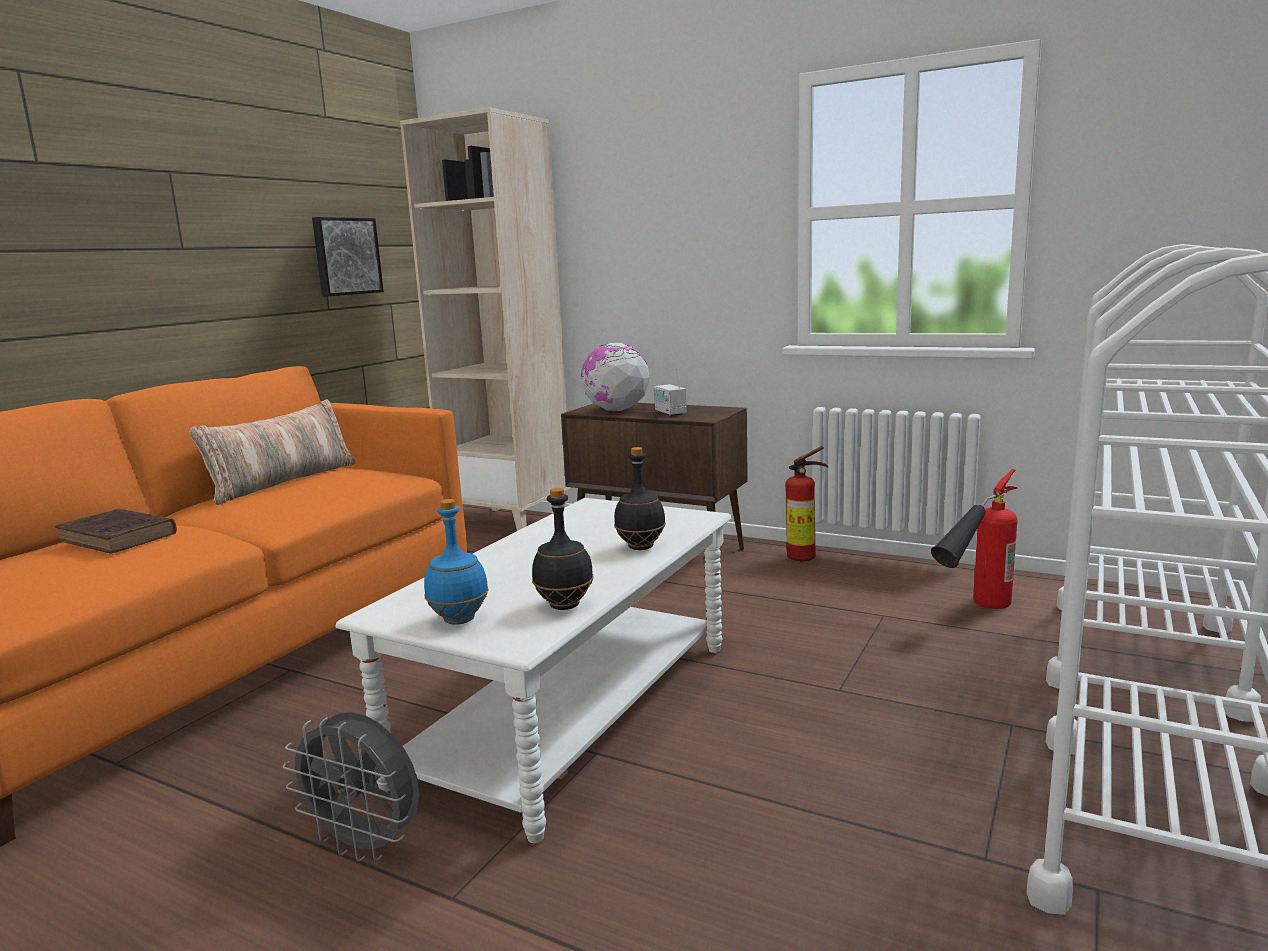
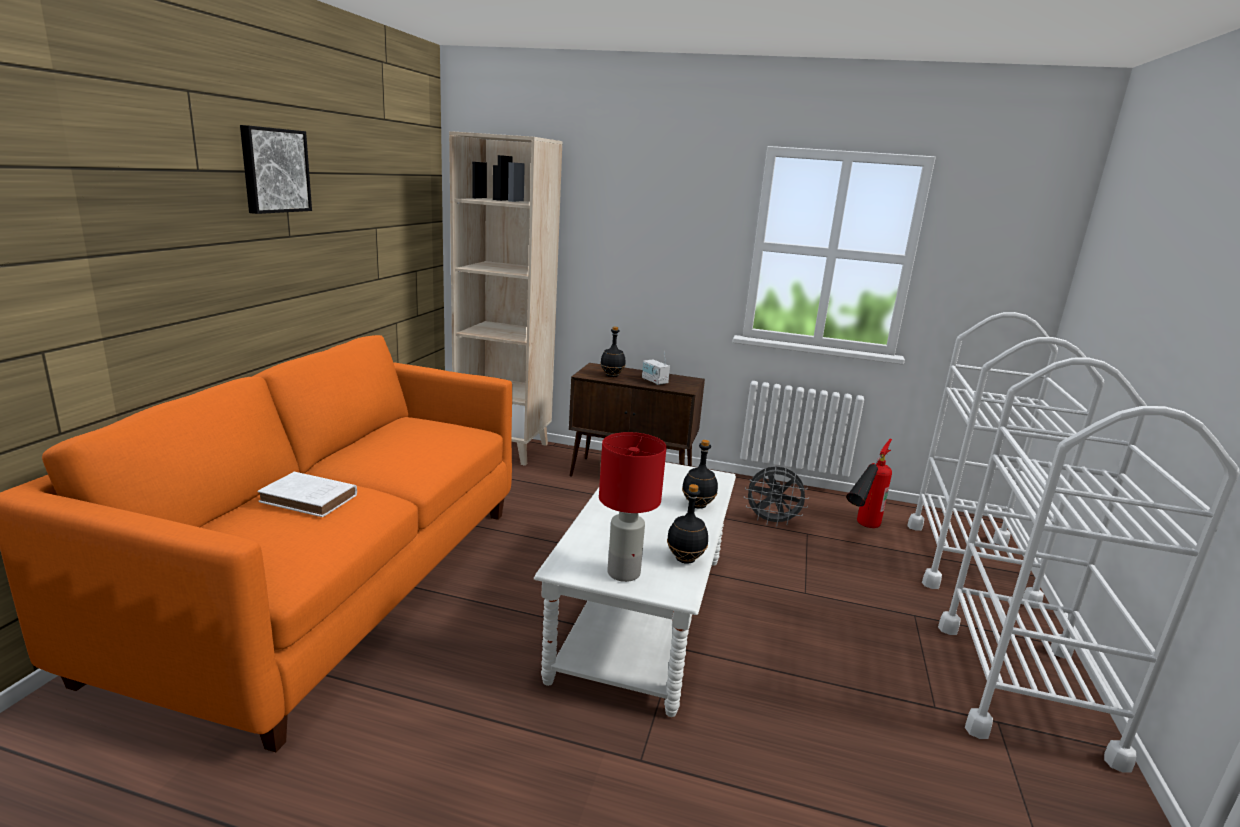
camera: 15 degrees left, 5 degrees up
brown book [55,509,177,554] -> white book [257,472,357,517]
pillow [189,399,356,505] -> none
grey fan [283,712,420,862] -> grey fan moved to [744,466,809,527]
picture [312,217,384,297] -> picture moved to [240,125,312,214]
blue bottle [424,499,489,625] -> red table lamp [599,432,666,582]
globe [581,343,649,411] -> black bottle [600,326,625,377]
fire extinguisher [785,446,829,561] -> none

